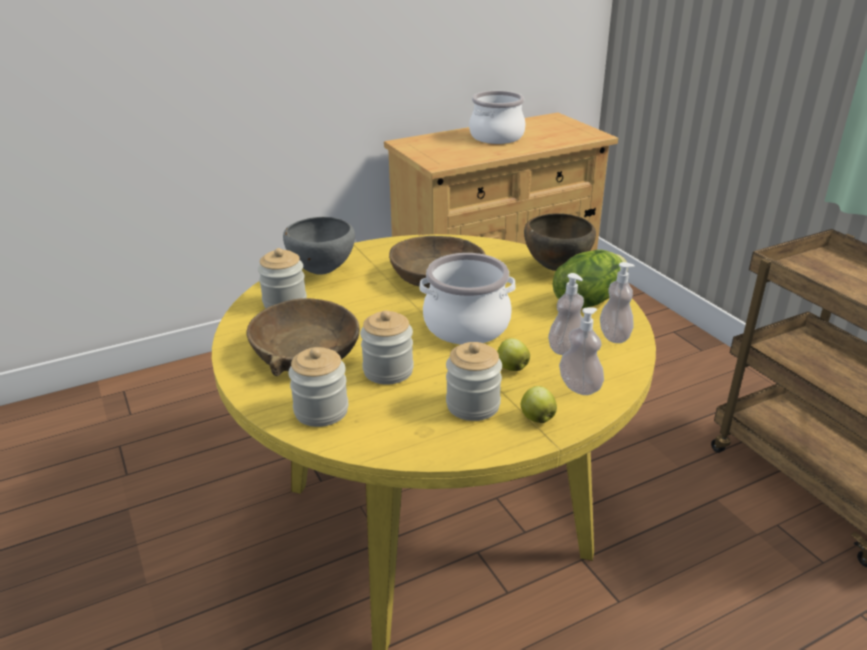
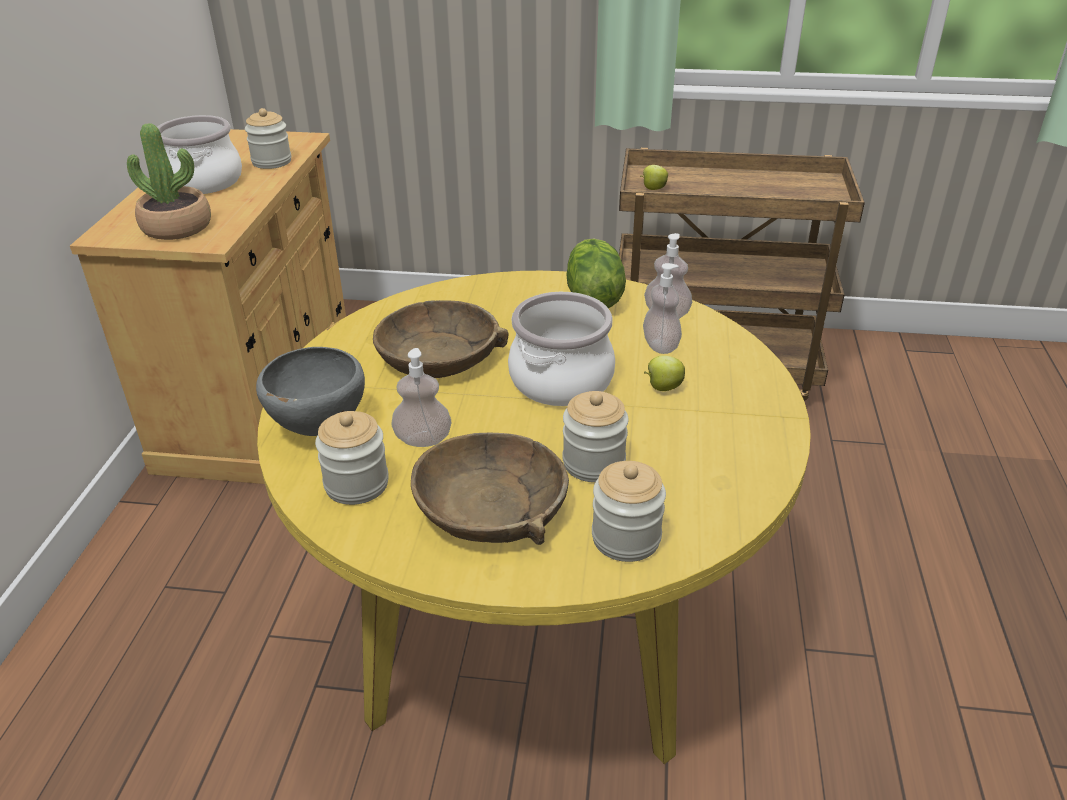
camera: 55 degrees left, 5 degrees up
jar [446,342,502,421] -> jar moved to [245,108,291,169]
apple [521,386,557,423] -> apple moved to [641,165,668,190]
brown bowl [524,213,596,271] -> none
soap dispenser [559,307,604,395] -> soap dispenser moved to [392,348,452,447]
none -> potted plant [127,123,211,240]

